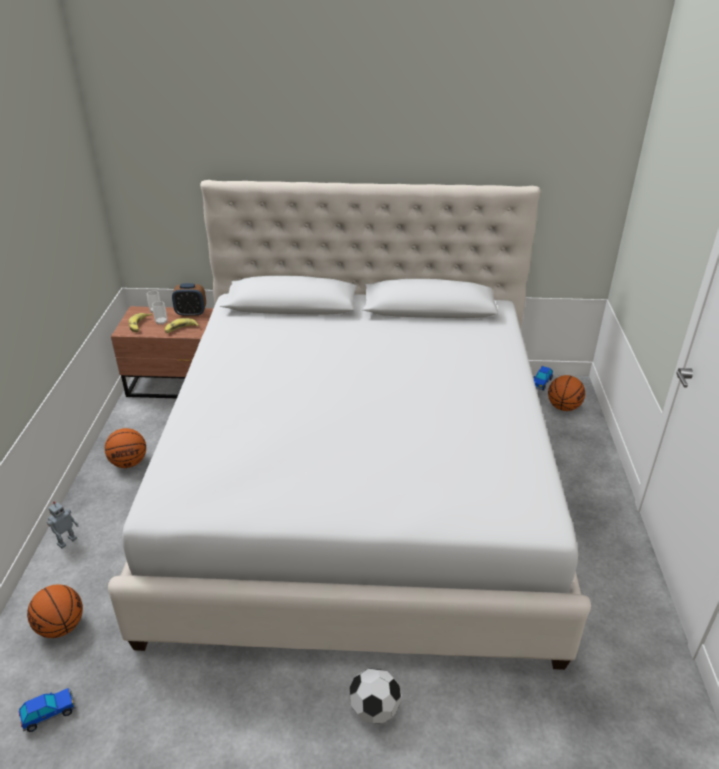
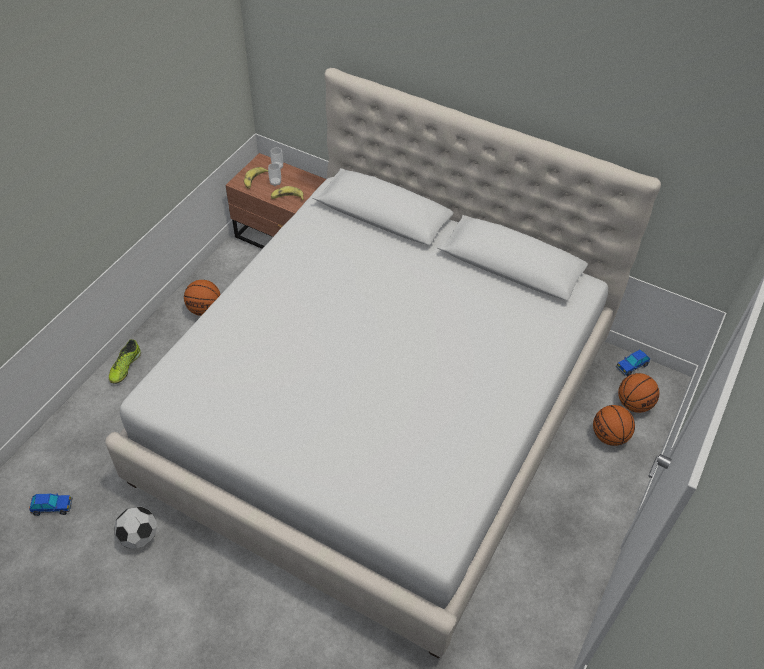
camera: 25 degrees right, 15 degrees up
basketball [27,584,83,638] -> basketball moved to [593,405,635,446]
toy robot [47,502,79,549] -> shoe [109,339,141,384]
alarm clock [172,283,206,317] -> none
football [349,668,401,723] -> football moved to [114,506,157,549]

